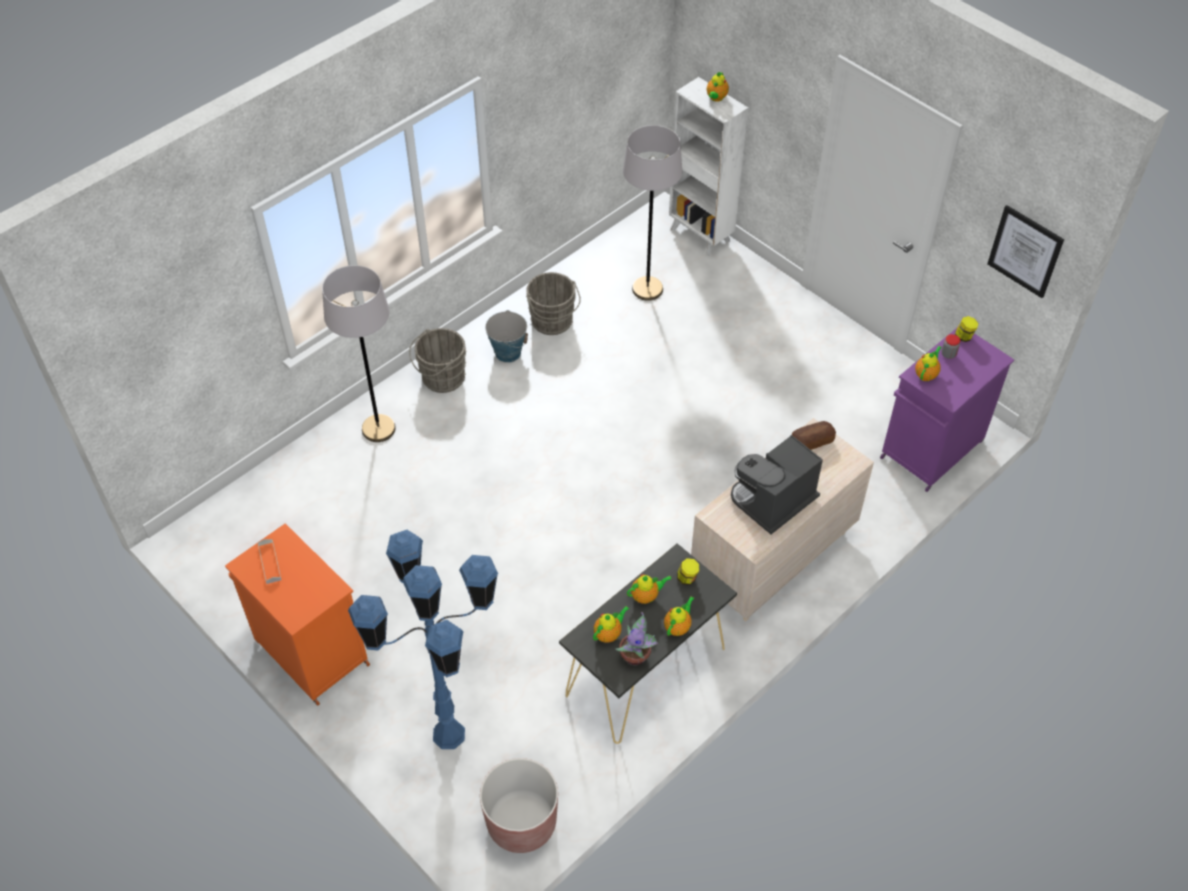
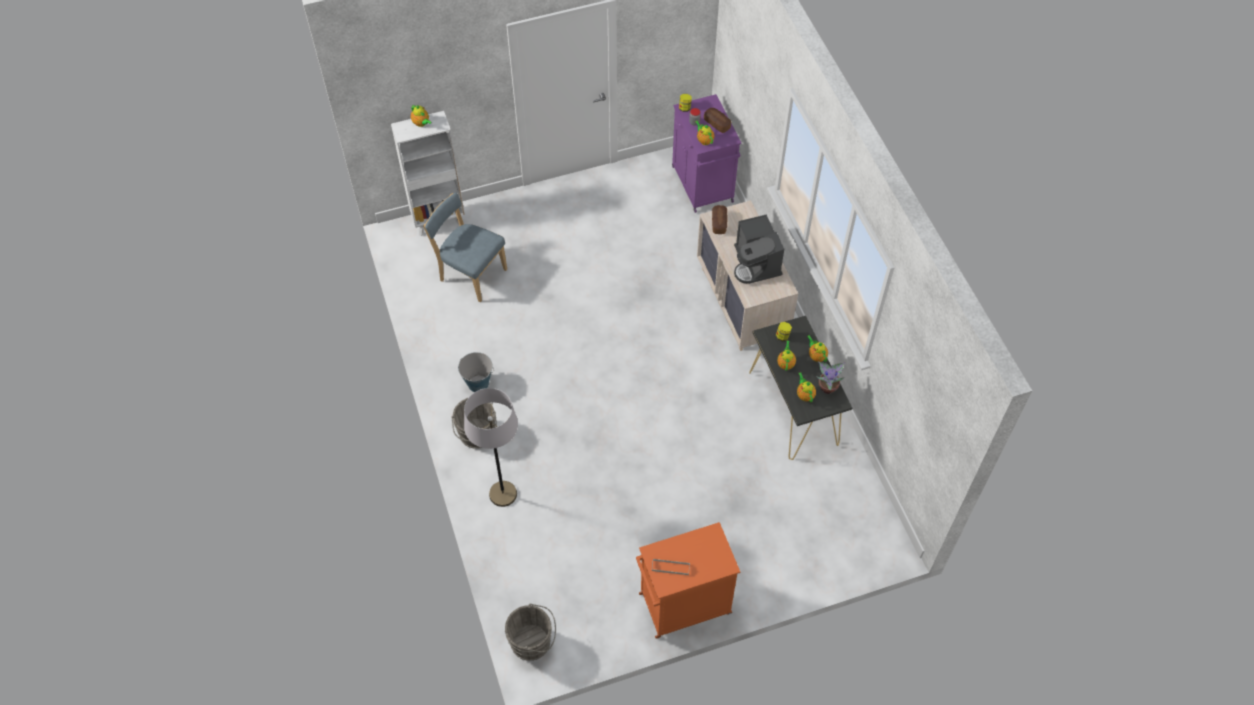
camera: 65 degrees left, 5 degrees up
blue floor lamp [348,530,498,749] -> none
brown planter [480,758,558,853] -> none
grey bucket [526,272,581,335] -> grey bucket moved to [505,604,556,661]
grey floor lamp [623,125,682,301] -> blue chair [423,193,507,302]
picture [987,205,1064,298] -> none
none -> bread [704,108,731,133]

